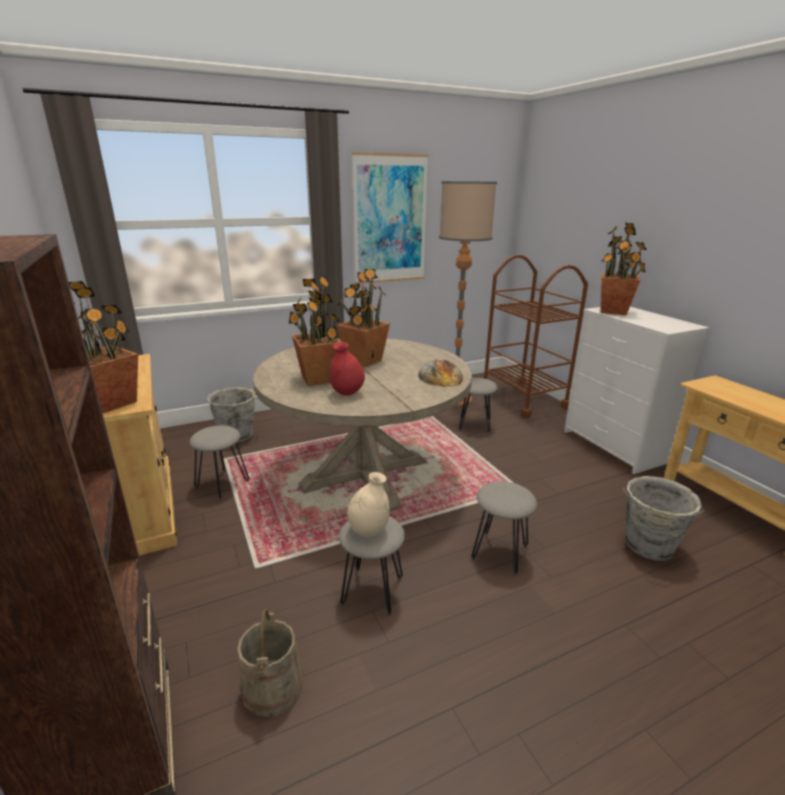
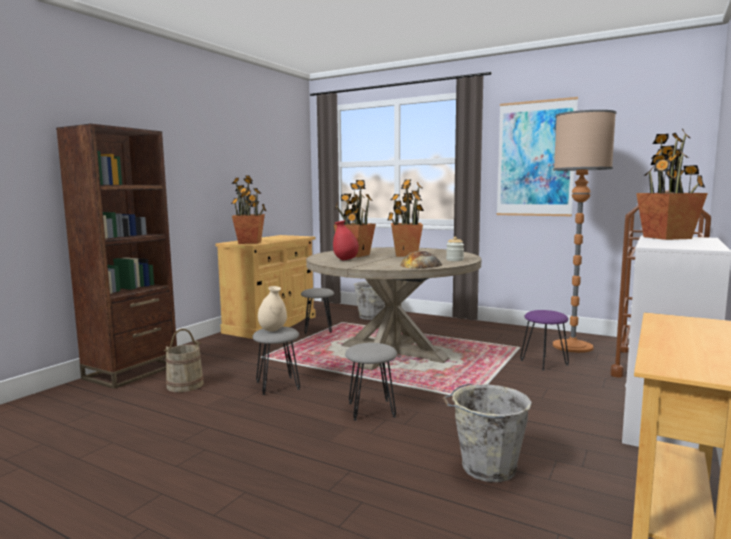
camera: 55 degrees right, 15 degrees down
grey stool [459,378,498,434] -> purple stool [520,310,569,371]
none -> jar [446,237,464,261]

